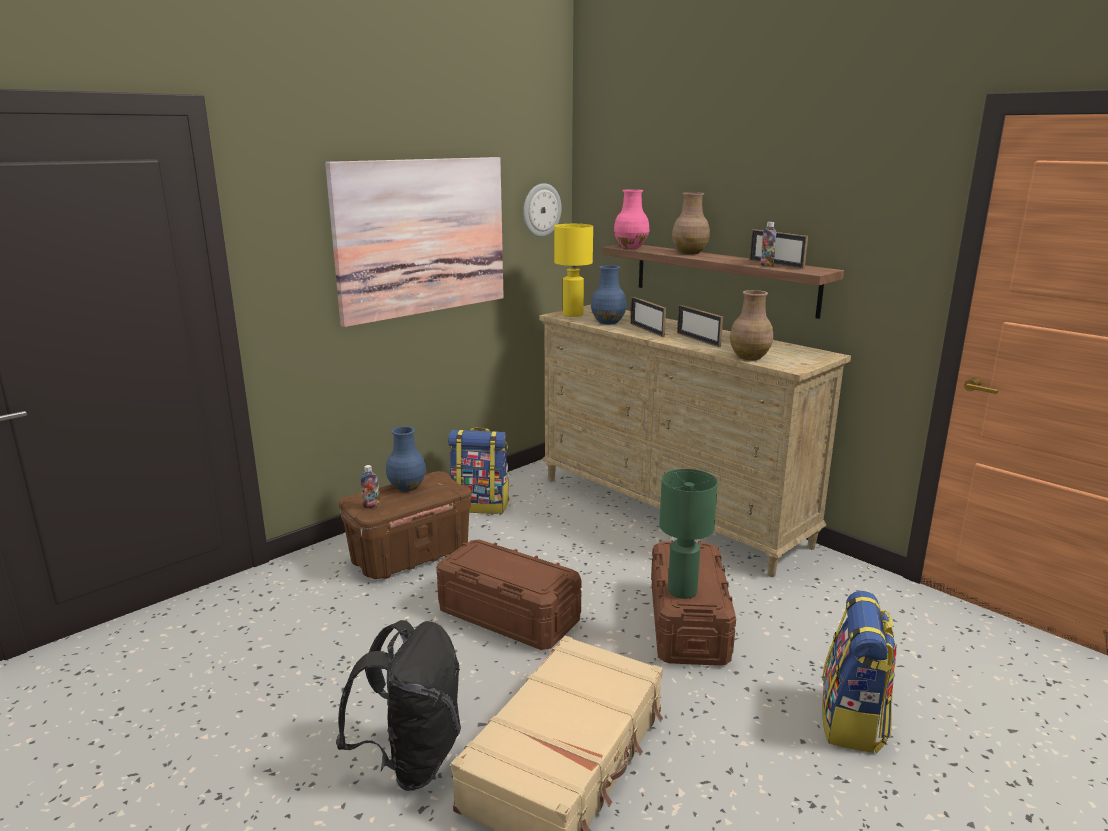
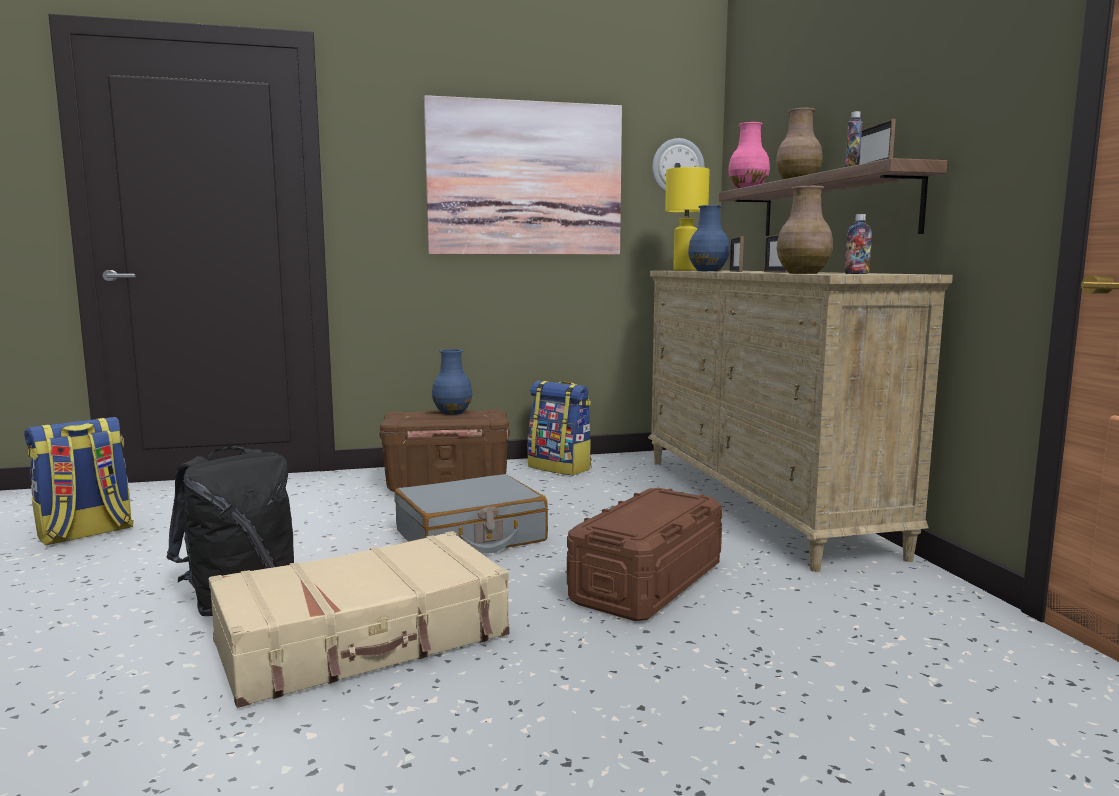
camera: 30 degrees right, 10 degrees down
bottle [360,465,380,508] -> bottle moved to [845,214,872,274]
brown storage box [436,539,582,650] -> grey suitcase [394,474,548,554]
green table lamp [659,469,718,599] -> none
backpack [822,591,896,753] -> backpack moved to [24,417,134,545]

